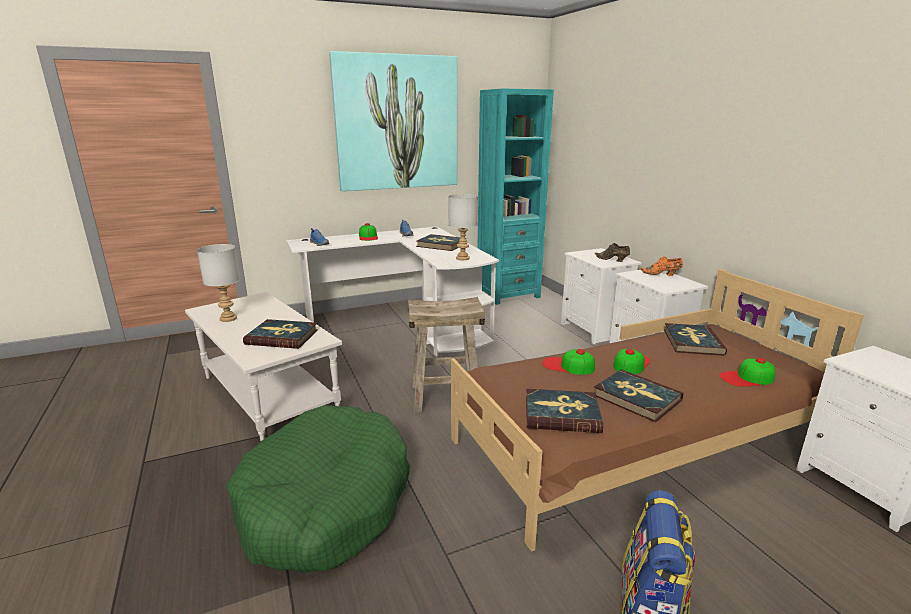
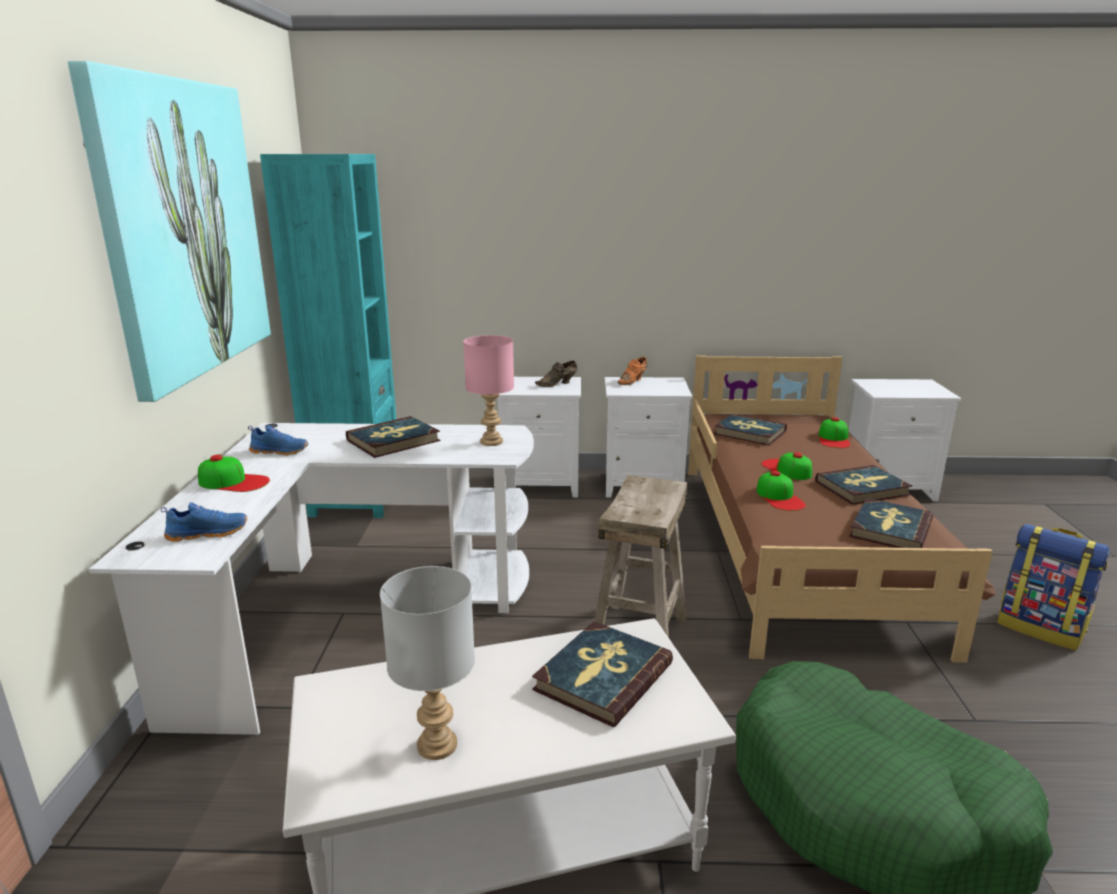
camera: 65 degrees left, 0 degrees up
grey table lamp [448,194,478,260] -> pink table lamp [463,335,514,446]
cap [542,349,595,375] -> cap turned 60 degrees counterclockwise [757,471,806,511]

